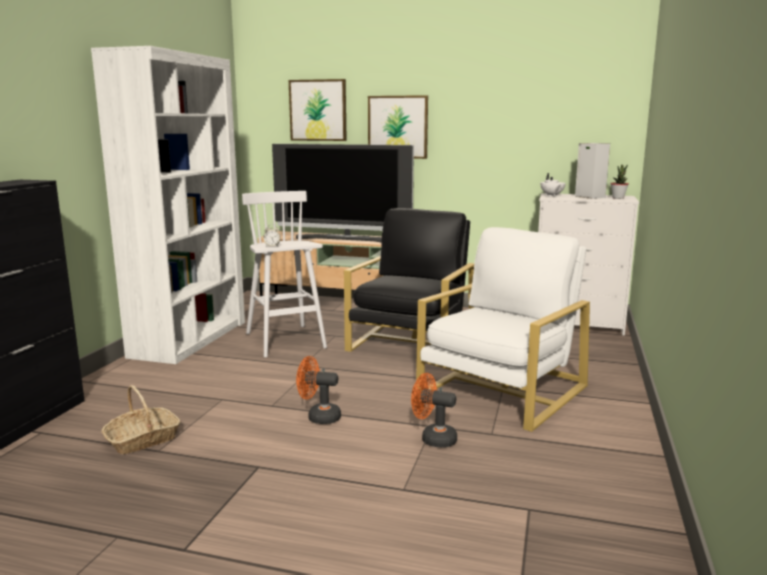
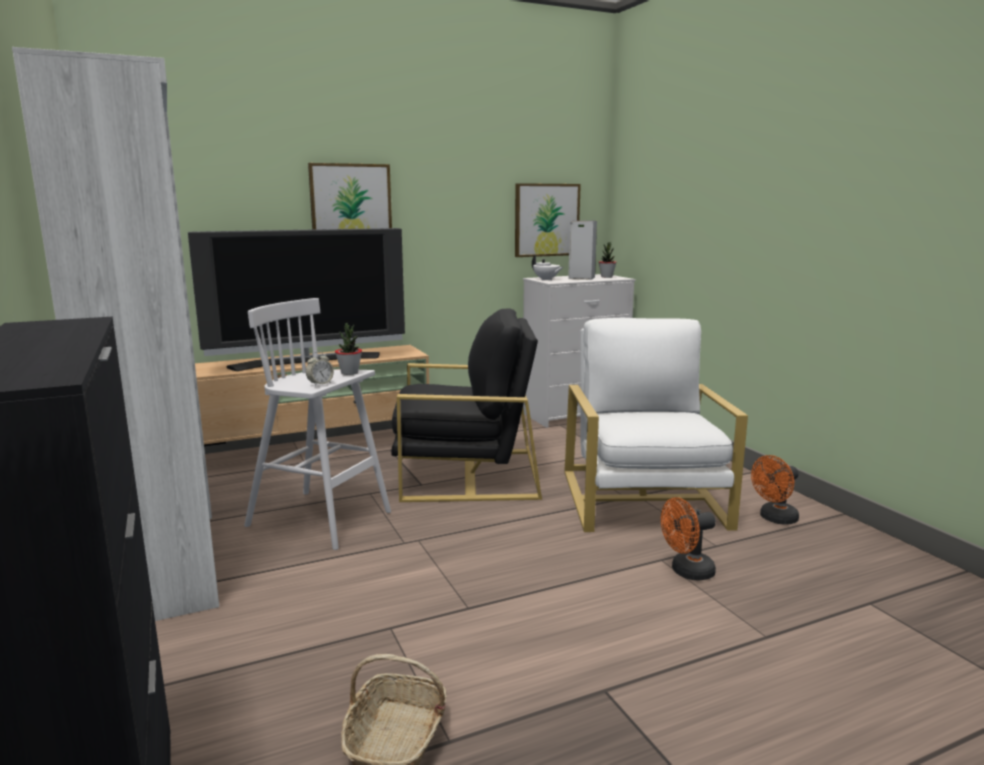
camera: 40 degrees left, 0 degrees up
picture [289,79,347,141] -> picture moved to [515,183,581,257]
orange fan [296,356,341,424] -> orange fan moved to [751,455,799,525]
black armchair [344,208,474,352] -> black armchair turned 105 degrees clockwise [391,309,542,502]
none -> potted plant [335,323,362,375]

